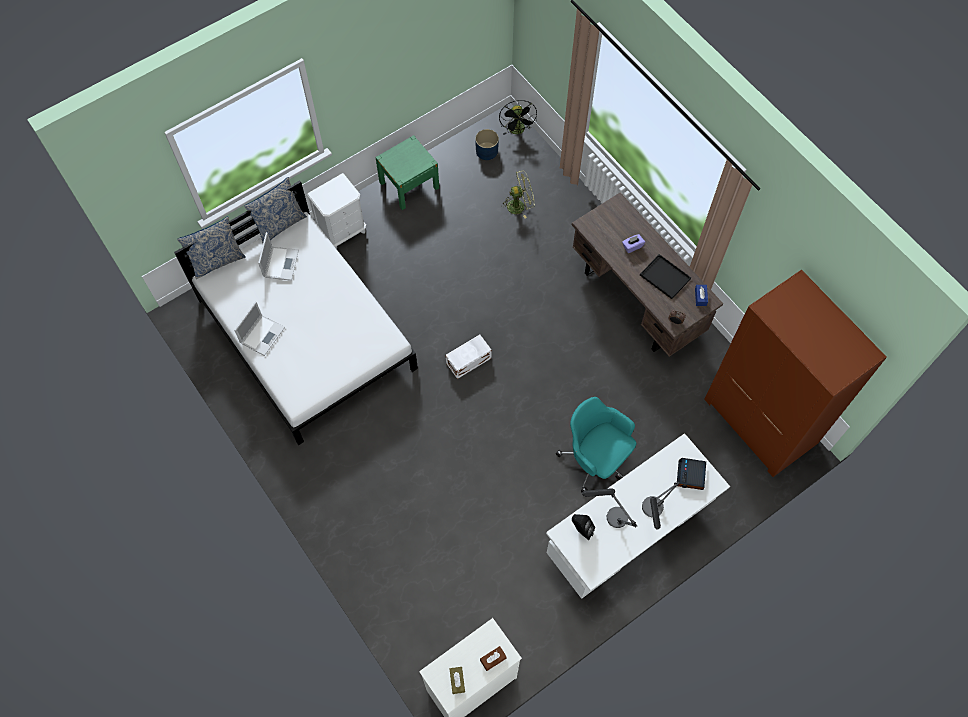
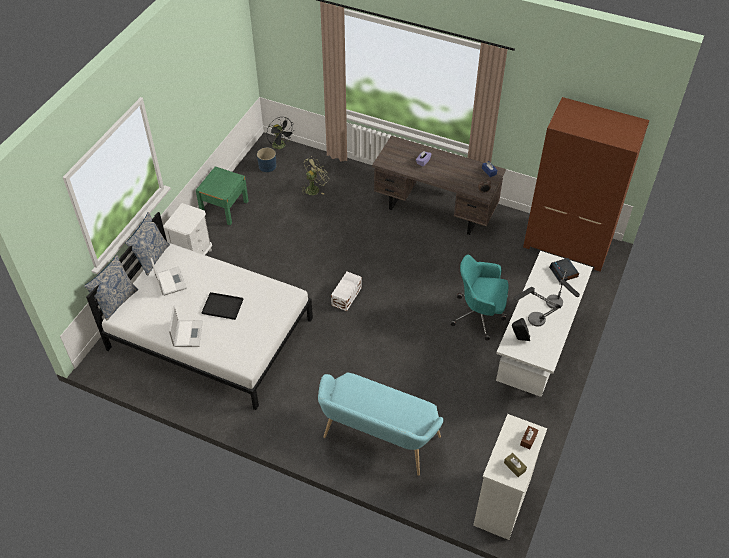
camera: 30 degrees left, 15 degrees down
black tray [640,254,691,299] -> black tray moved to [202,292,243,320]
none -> turquoise bench [318,372,444,476]

